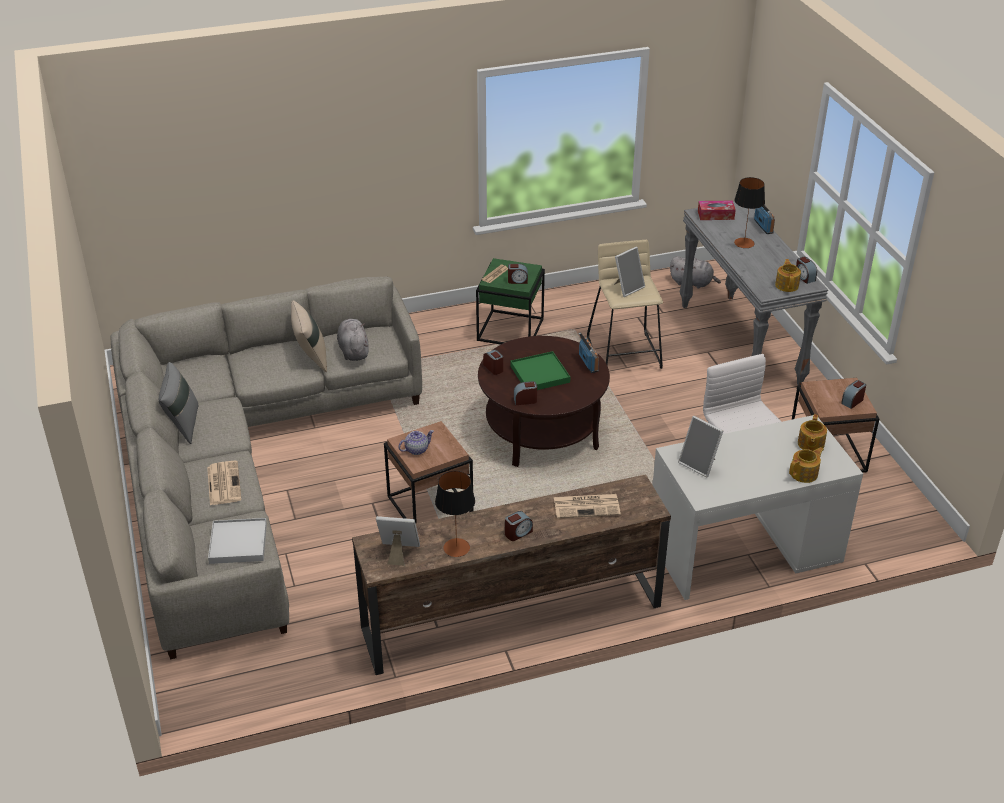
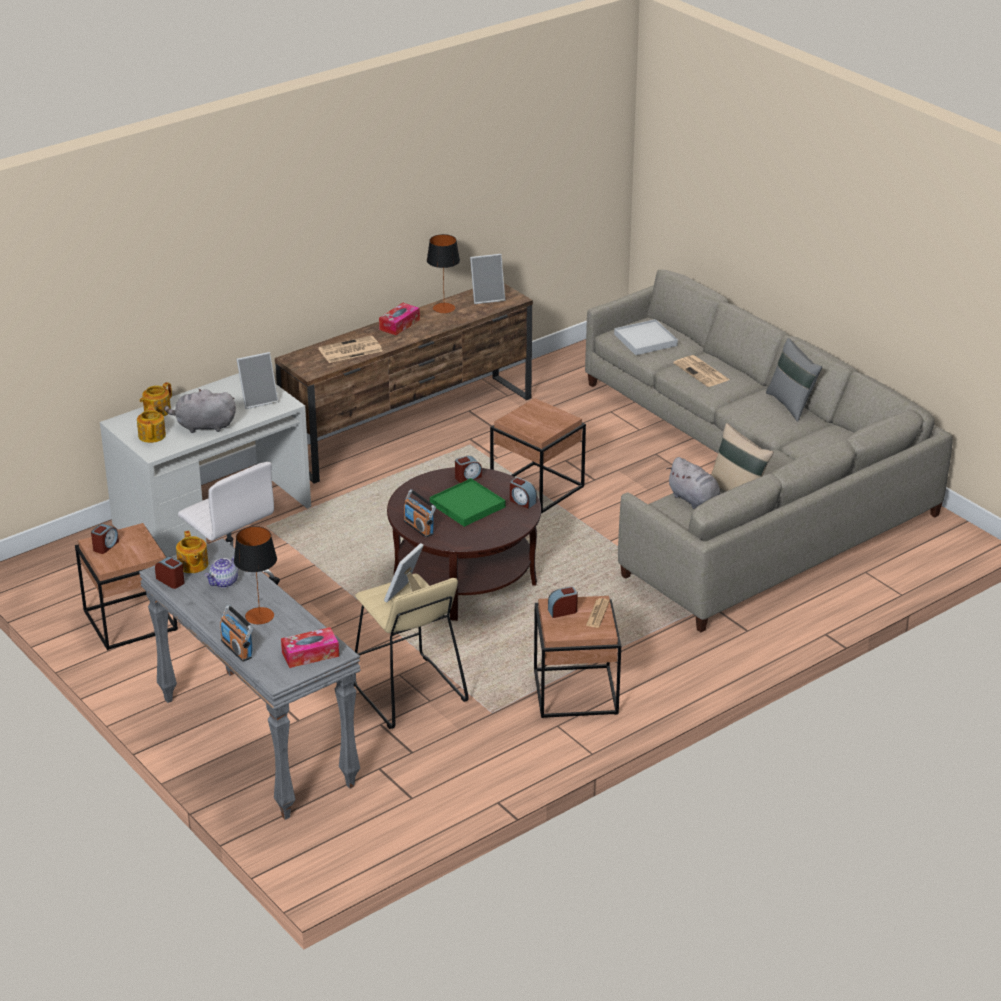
camera: 160 degrees right, 5 degrees down
teapot [398,430,434,455] -> teapot moved to [204,556,238,588]
green side table [476,258,545,344] -> brown side table [534,596,621,718]
alarm clock [505,511,533,541] -> tissue box [379,303,420,335]
grey plush toy [670,256,721,289] -> grey plush toy moved to [164,389,236,433]
picture frame [678,416,723,478] -> picture frame turned 135 degrees clockwise [237,352,279,409]

